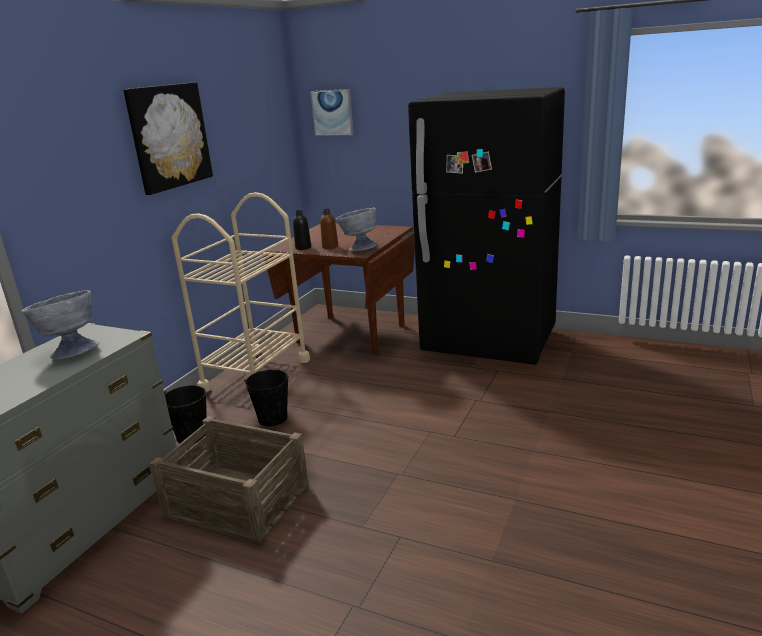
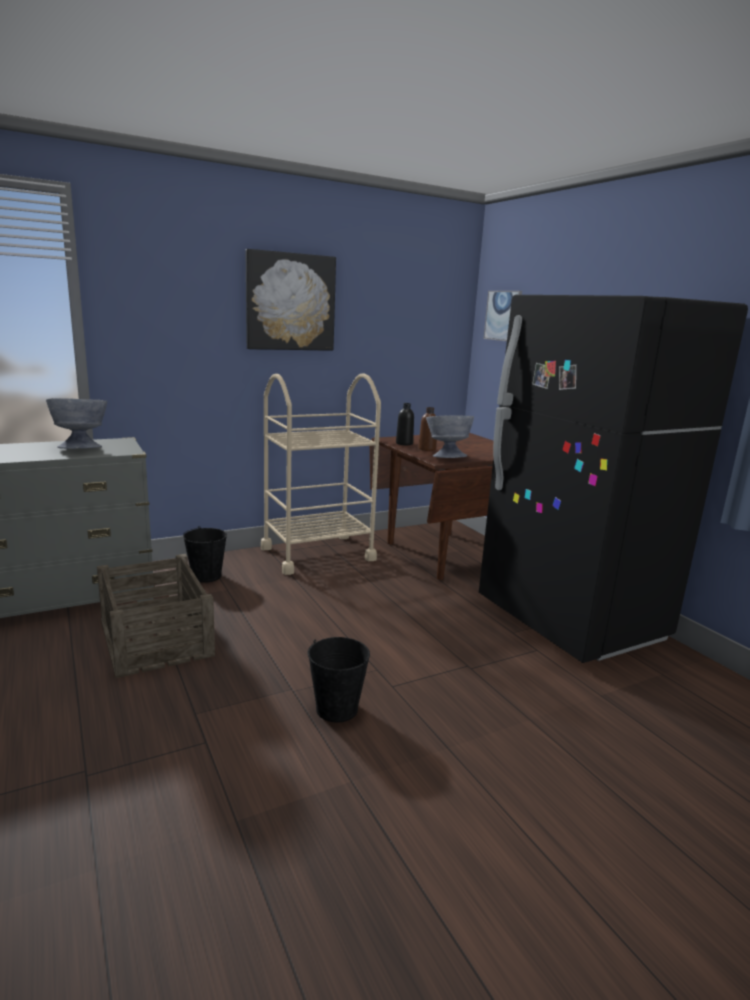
camera: 35 degrees right, 5 degrees down
black bucket [244,370,289,426] -> black bucket moved to [308,637,370,723]

